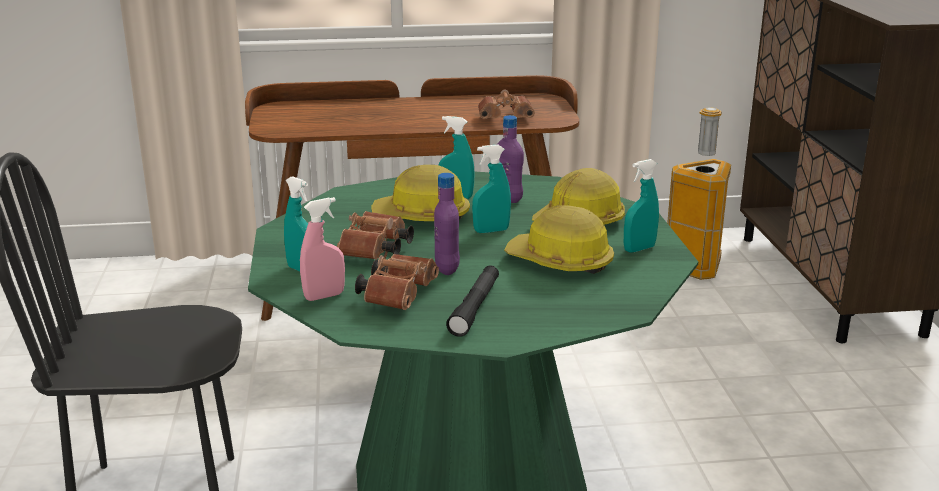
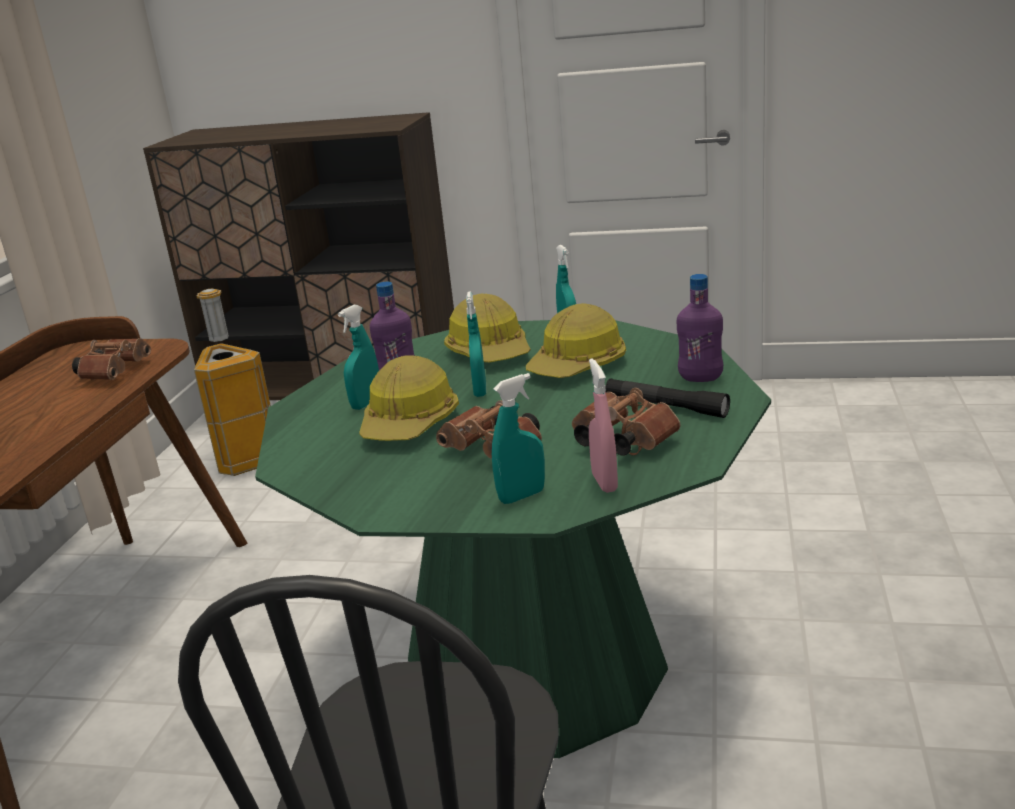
camera: 70 degrees left, 0 degrees up
purple bottle [434,173,460,275] -> purple bottle moved to [677,274,723,382]

